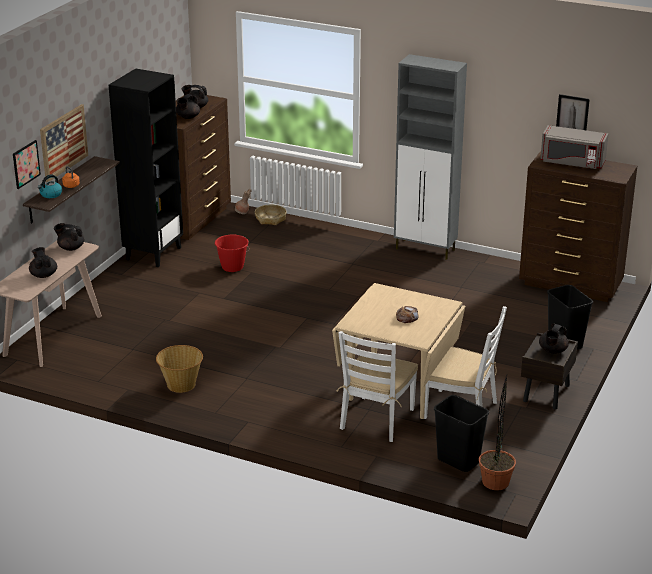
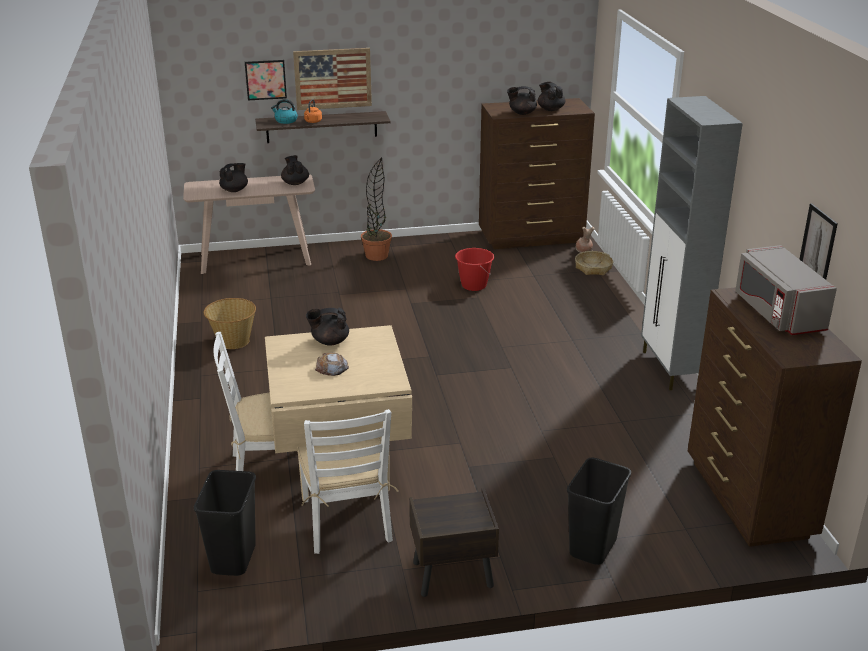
camera: 55 degrees right, 0 degrees up
black bookcase [109,69,183,267] -> none
potted plant [479,374,516,490] -> potted plant moved to [361,157,392,261]
black teapot [539,323,569,354] -> black teapot moved to [306,308,349,346]

